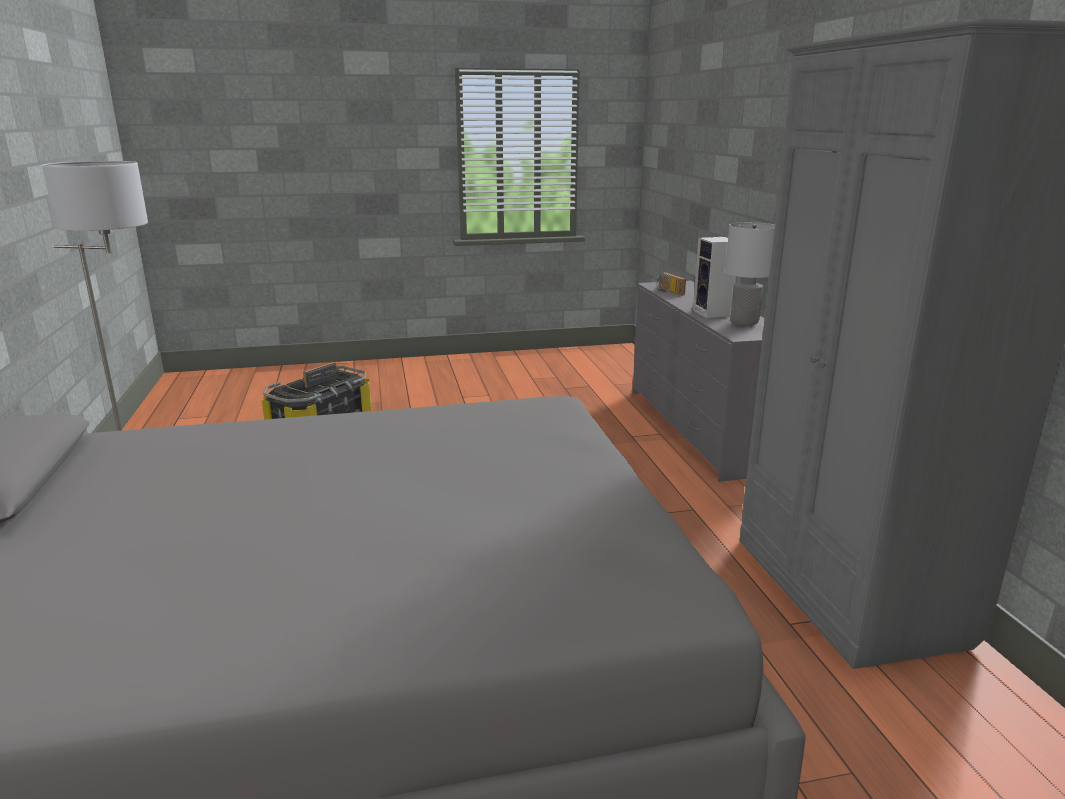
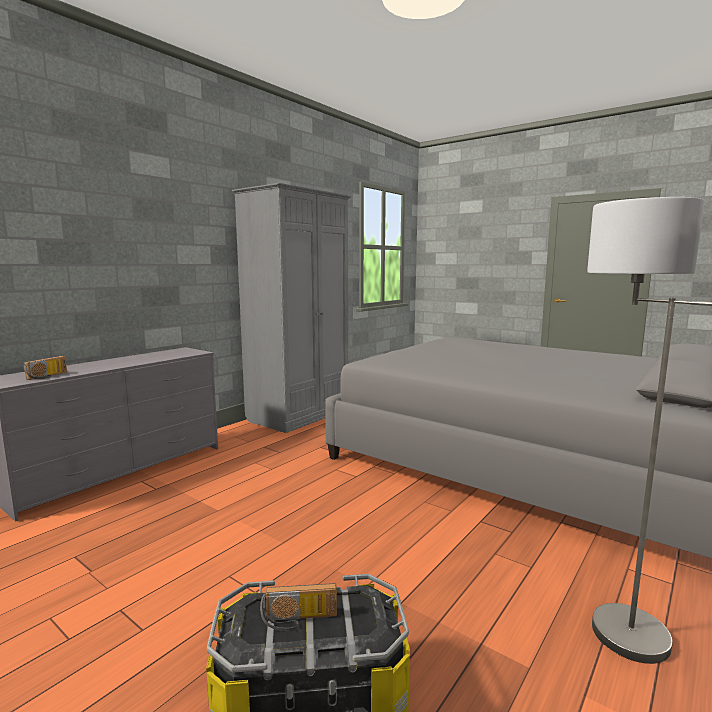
camera: 130 degrees left, 10 degrees down
speaker [693,237,736,318] -> none
grey table lamp [725,222,775,326] -> none

